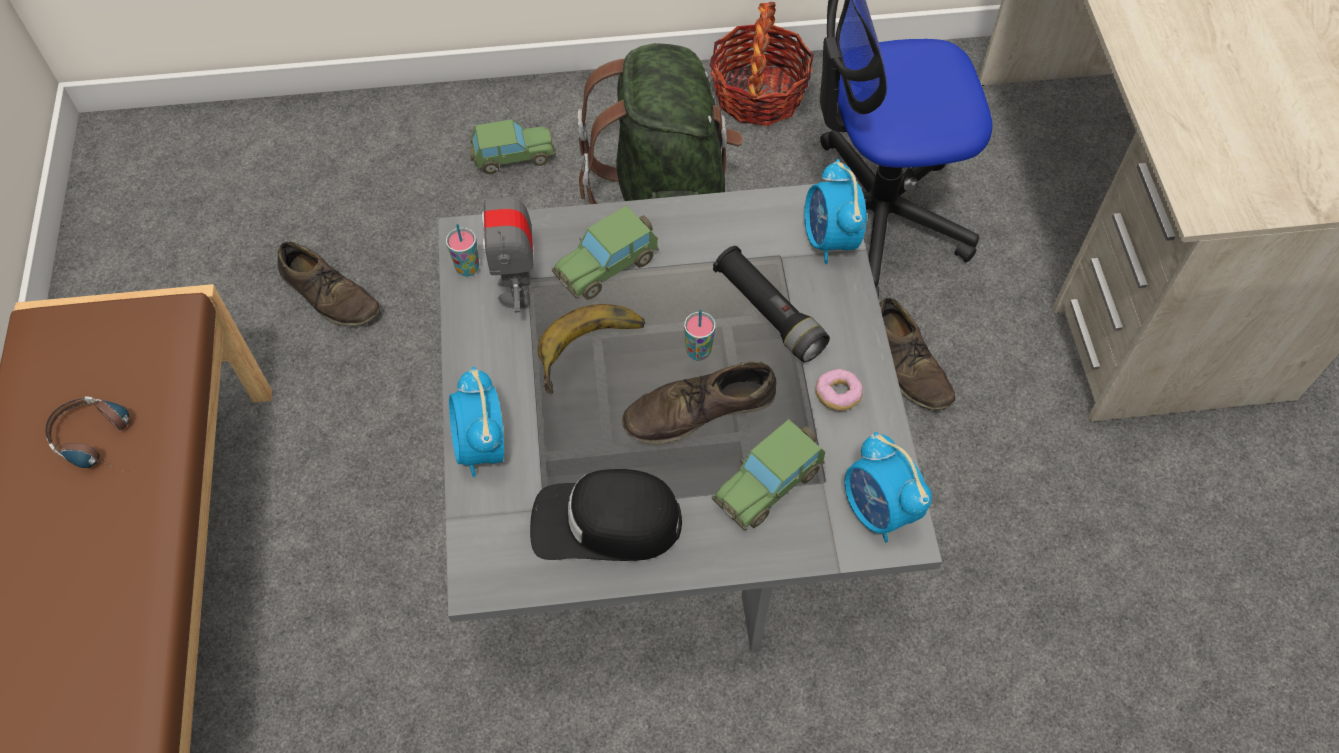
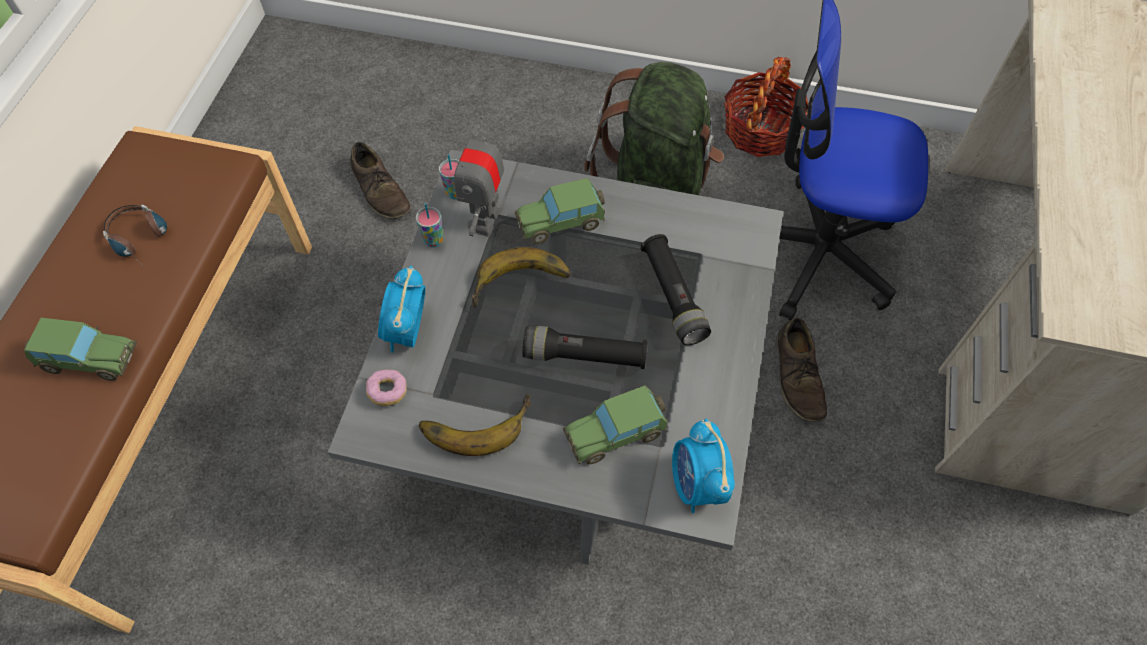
camera: 20 degrees right, 0 degrees up
toy car [469,119,555,174] -> toy car moved to [24,318,137,381]
black cap [530,469,682,561] -> banana [419,394,531,456]
brown shoe [622,361,776,444] -> black flashlight [522,326,648,369]
cup [684,309,716,361] -> cup moved to [416,203,444,248]
alarm clock [804,159,867,264] -> none
donut [815,369,863,411] -> donut moved to [366,370,407,406]

